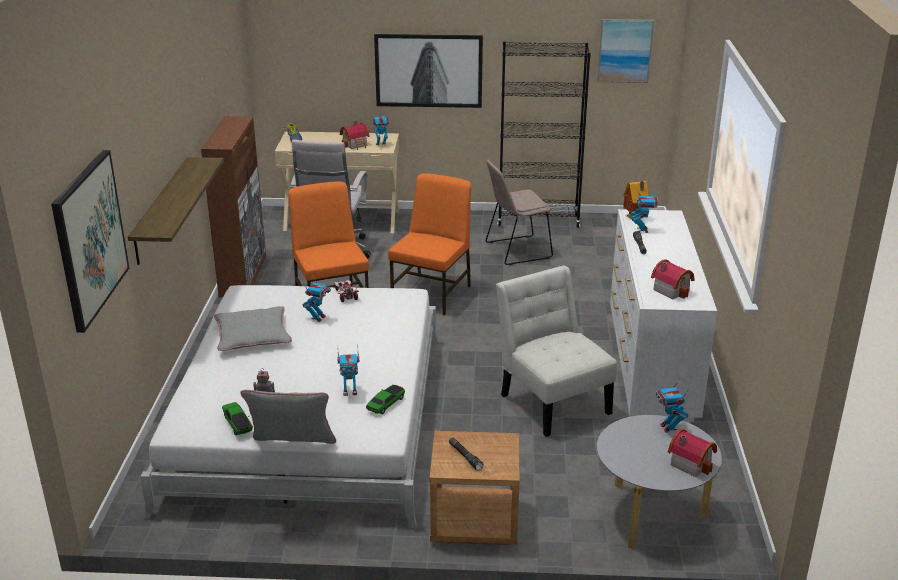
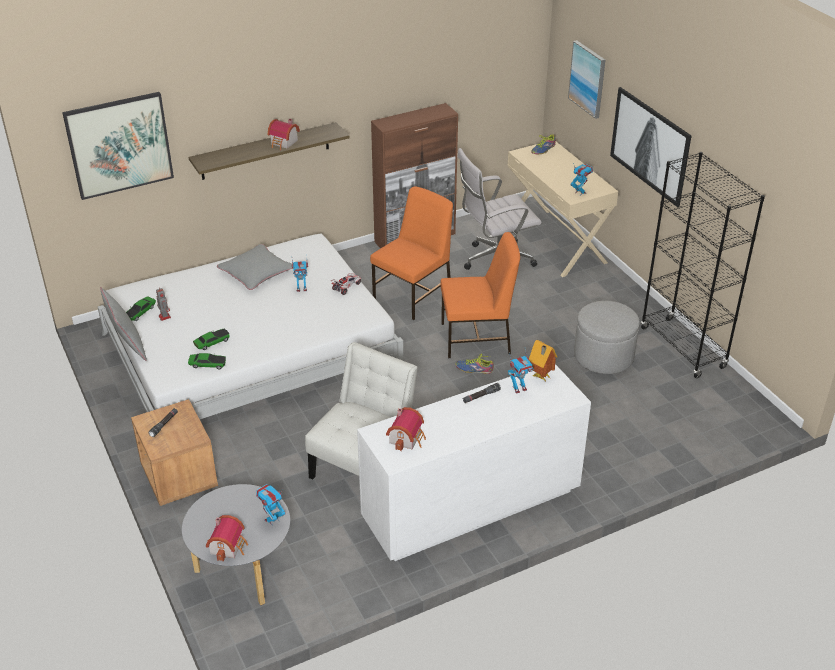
camera: 60 degrees right, 10 degrees up
toy robot [337,345,359,396] -> toy car [193,329,230,350]
toy house [340,120,370,150] -> toy house moved to [268,119,300,150]
beige chair [486,160,553,266] -> grey ottoman [574,301,640,374]
picture [598,19,654,83] -> picture moved to [568,40,605,119]
none -> shoe [456,354,494,374]

